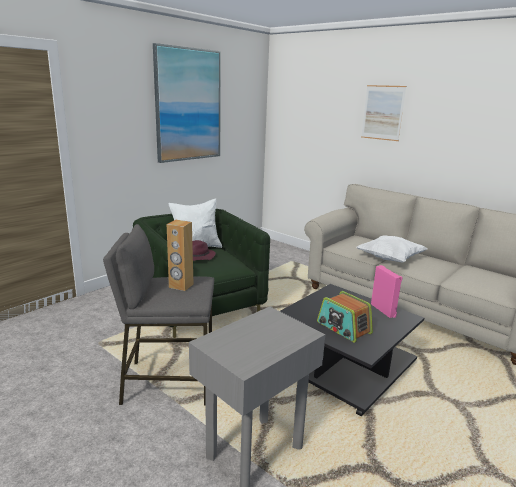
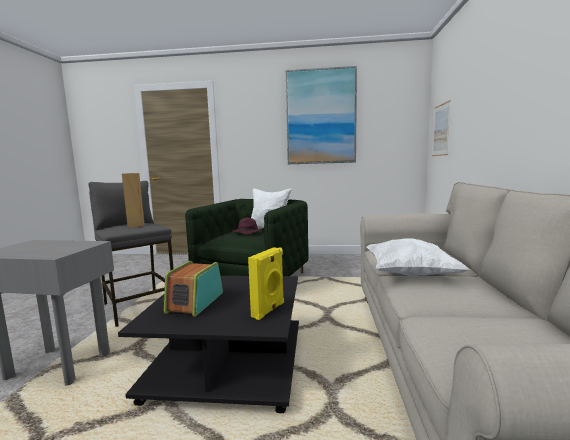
camera: 55 degrees right, 10 degrees down
picture [361,85,406,141] -> picture moved to [432,100,451,156]
pink speaker [371,265,403,318] -> yellow speaker [248,247,284,320]

